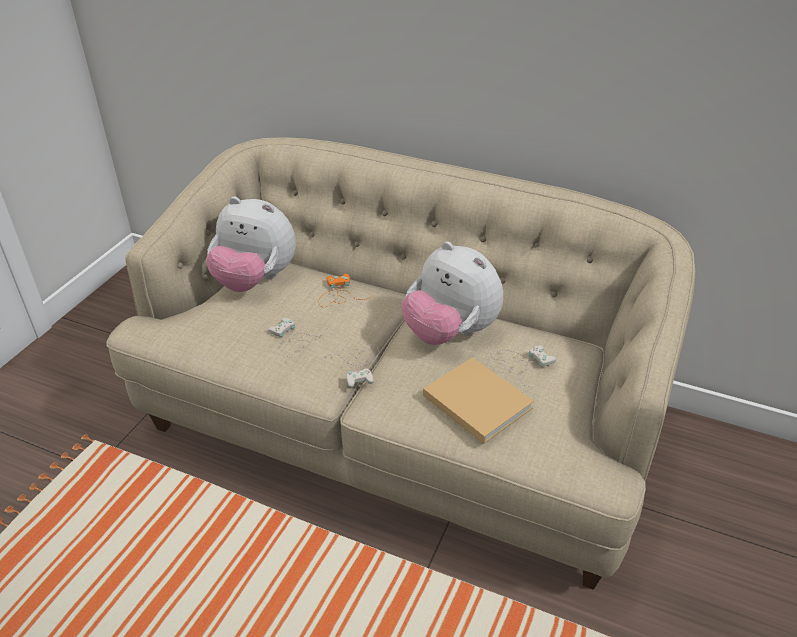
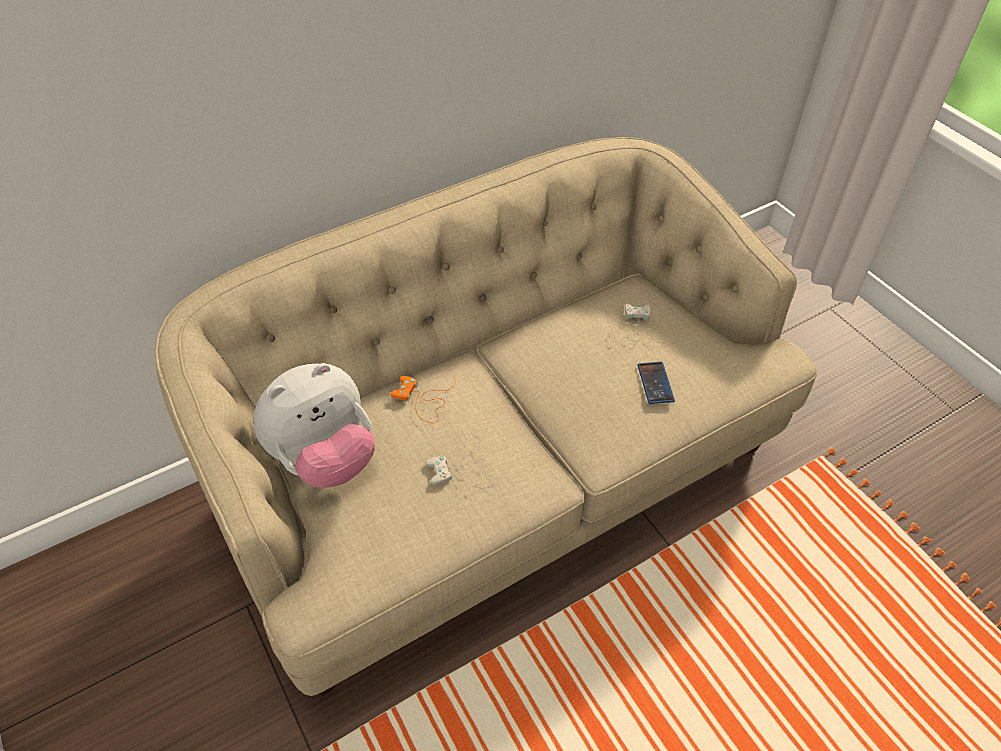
camera: 55 degrees left, 10 degrees up
white game controller [321,345,379,388] -> none
plush toy [402,241,503,345] -> none
beige book [423,357,534,444] -> phone [637,362,675,404]

